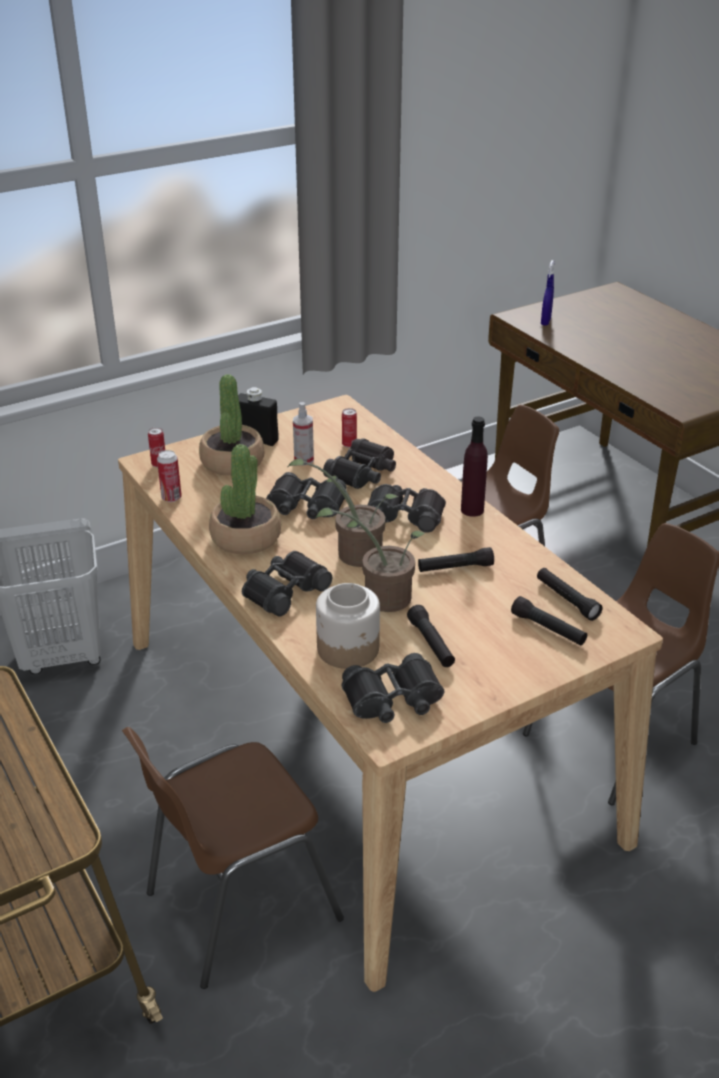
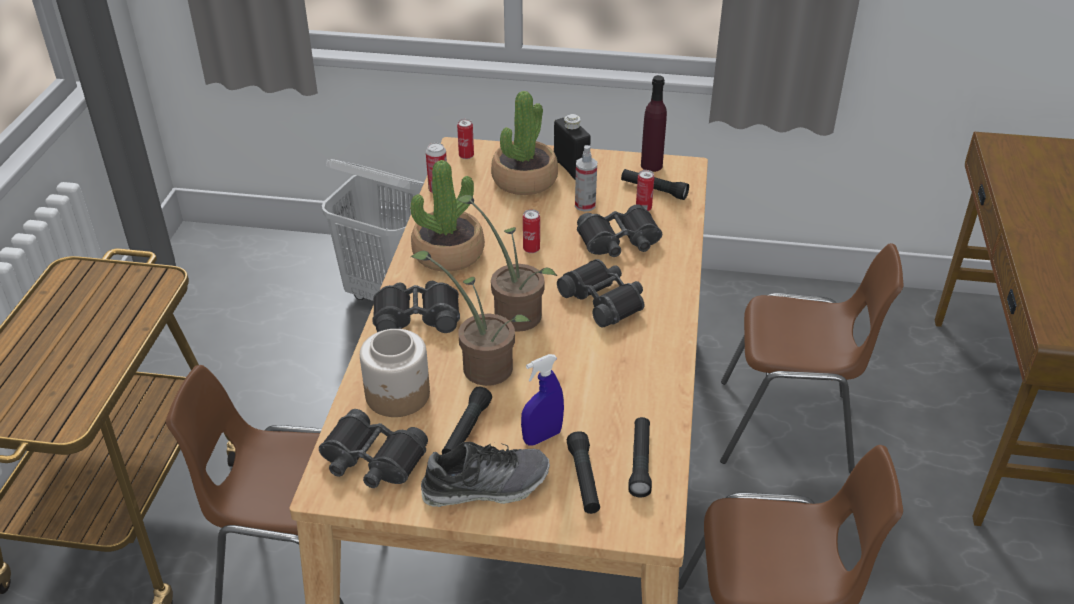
camera: 40 degrees right, 5 degrees up
black binoculars [266,472,347,519] -> can [523,209,540,253]
black flashlight [418,547,494,572] -> black flashlight moved to [621,169,689,200]
purple bottle [461,416,488,517] -> purple bottle moved to [641,75,667,172]
blue spray bottle [541,260,555,326] -> blue spray bottle moved to [521,354,564,445]
none -> shoe [421,442,550,507]

